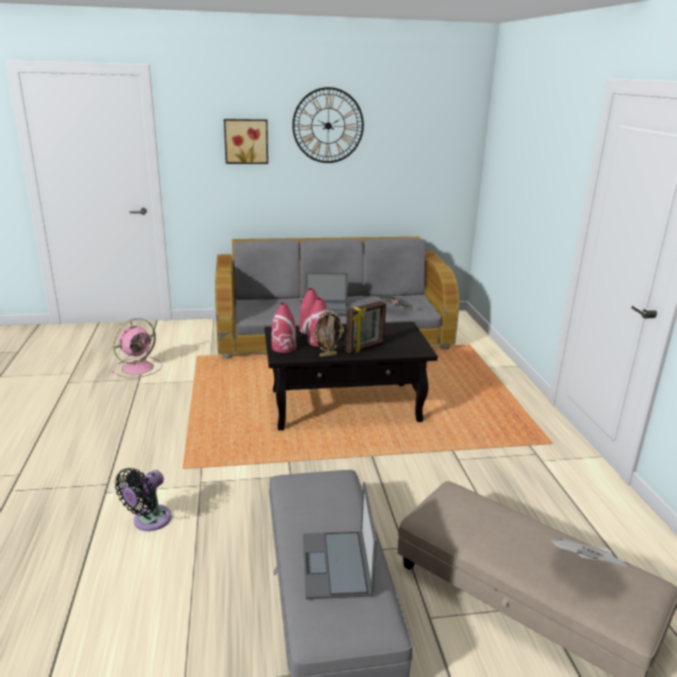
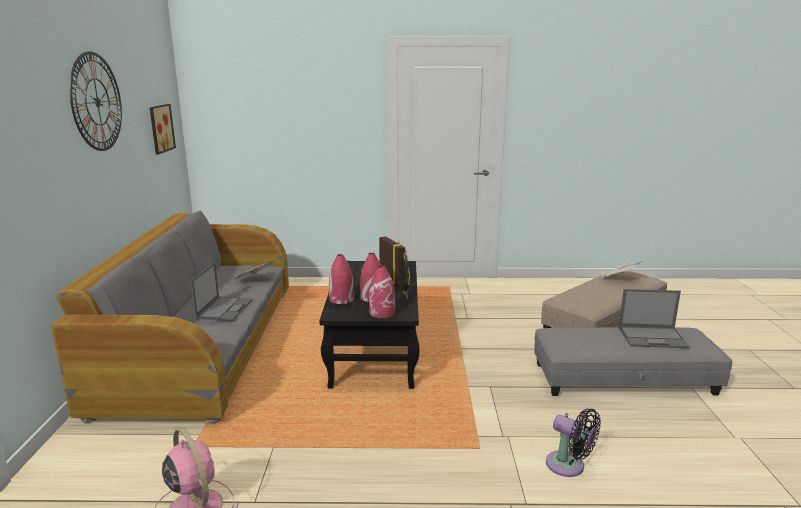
camera: 80 degrees left, 5 degrees down
picture [224,119,268,164] -> picture moved to [150,104,176,155]

